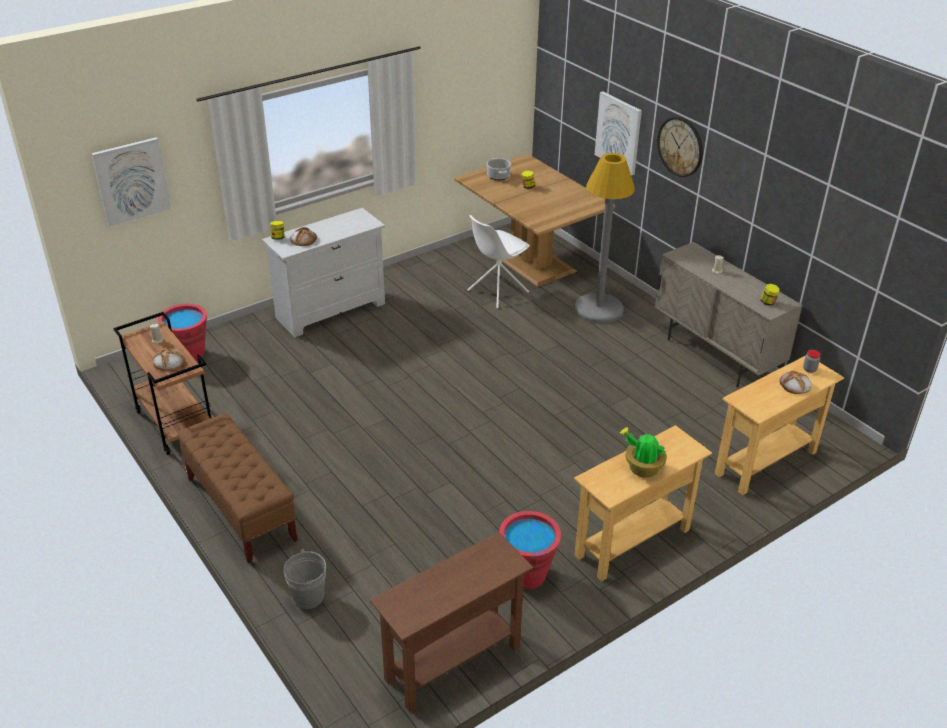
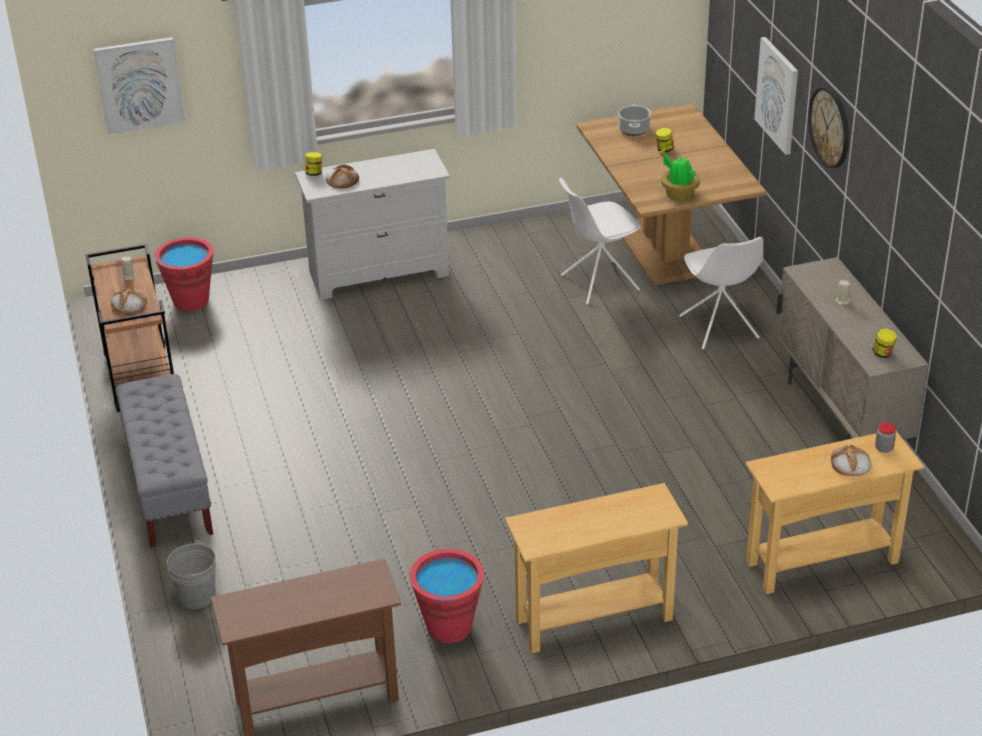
camera: 20 degrees right, 0 degrees up
brown bench [177,414,297,564] -> grey bench [115,374,213,548]
grey floor lamp [574,153,635,324] -> white chair [679,237,763,350]
potted plant [620,427,667,478] -> potted plant moved to [658,149,700,201]

